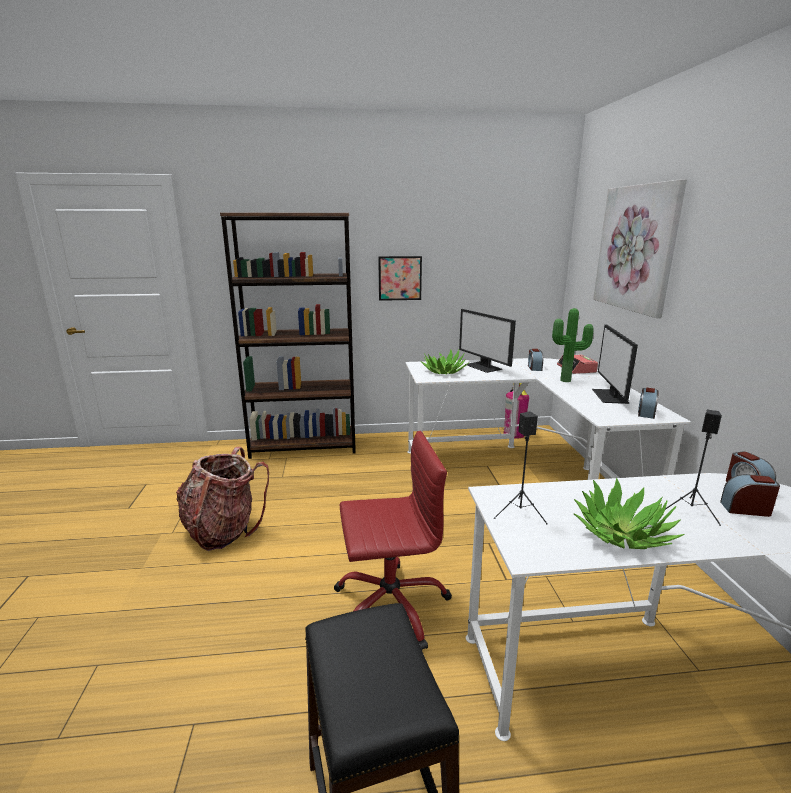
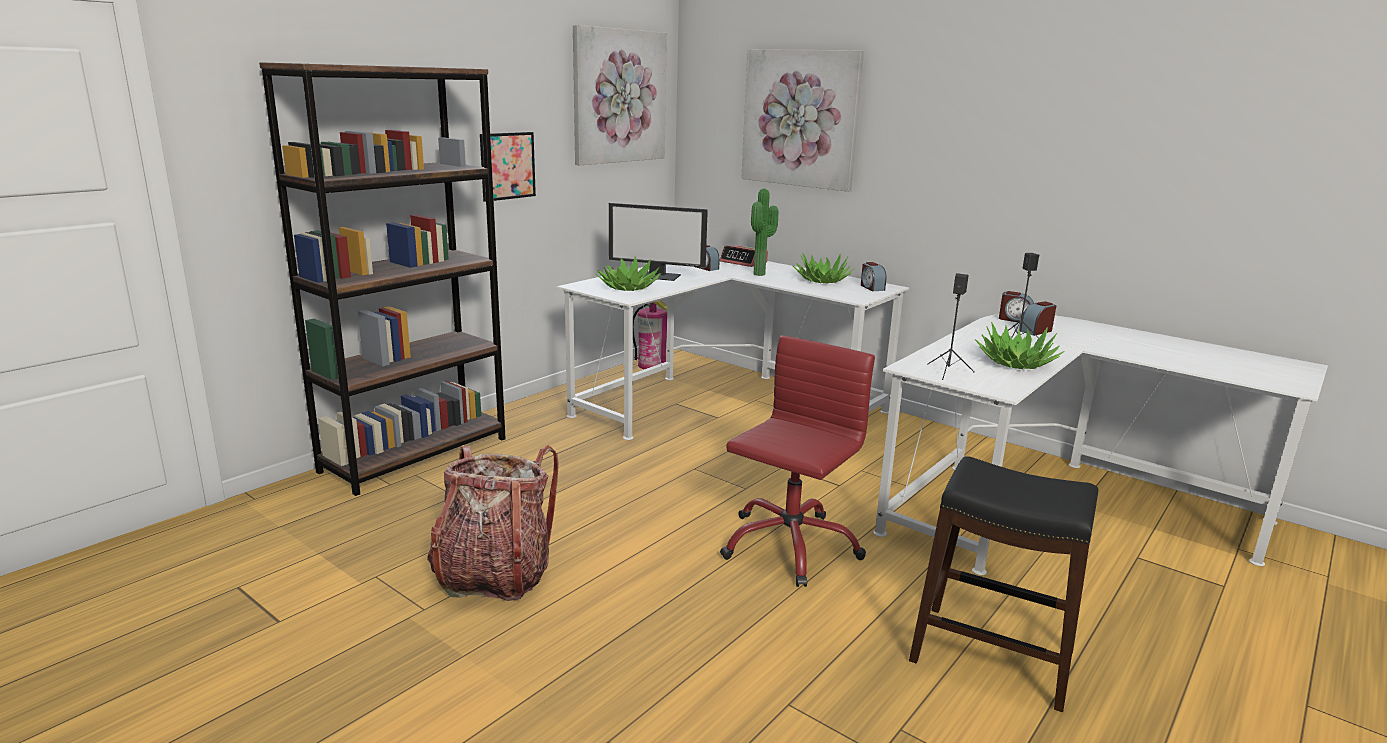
camera: 45 degrees left, 0 degrees up
monitor [592,325,638,404] -> potted plant [793,254,854,284]
none -> picture [573,25,667,165]

